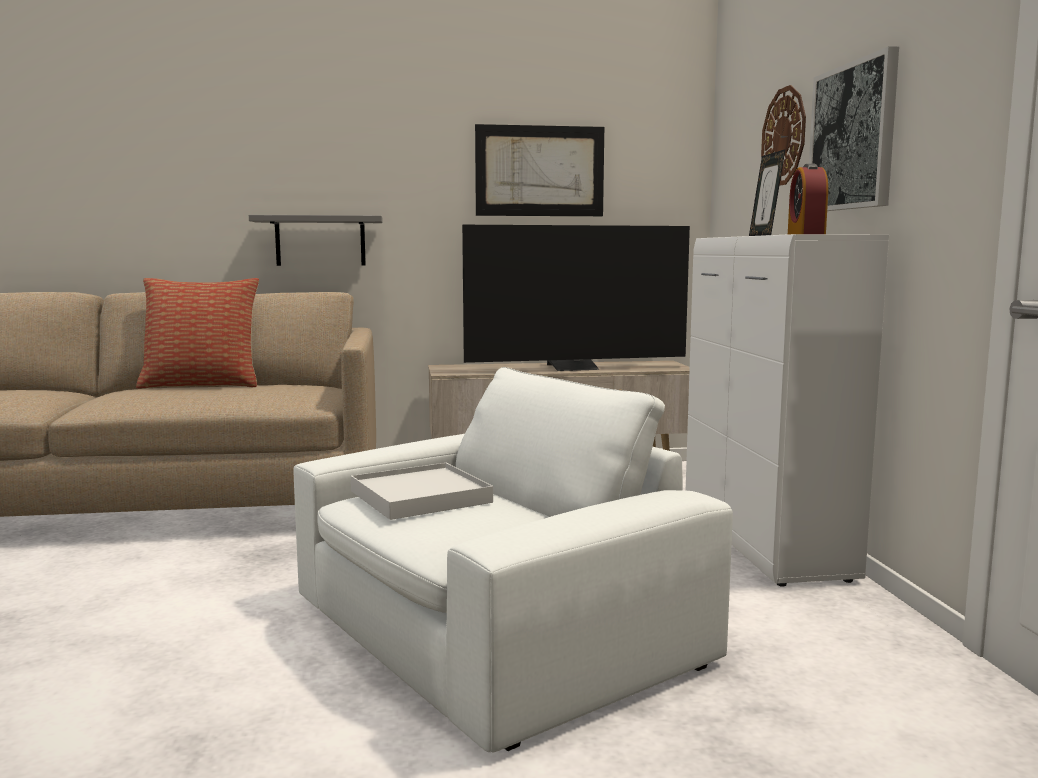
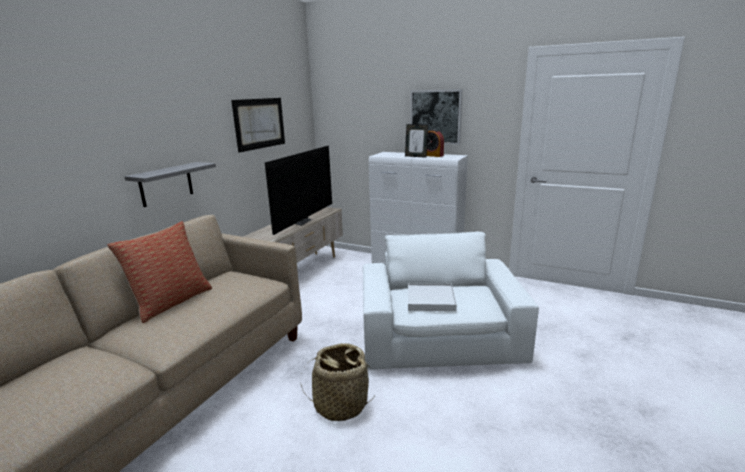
camera: 55 degrees left, 10 degrees up
wall clock [761,85,806,186] -> none
none -> basket [300,343,374,421]

